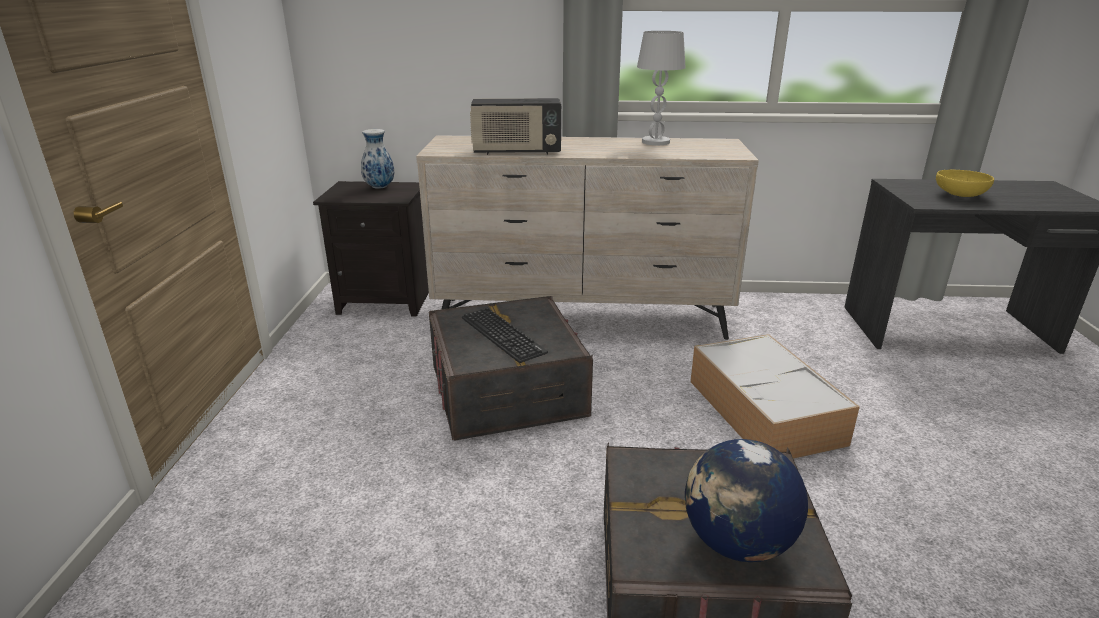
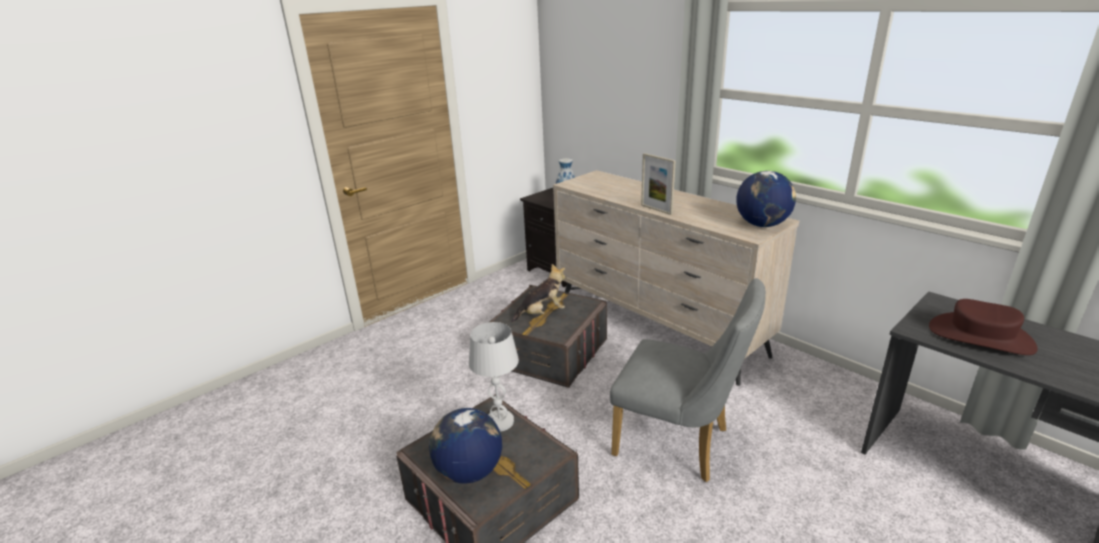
camera: 45 degrees right, 0 degrees up
keyboard [462,308,548,363] -> plush toy [511,264,565,323]
radio [470,98,561,155] -> none
white table lamp [637,31,686,145] -> white table lamp moved to [469,322,519,432]
storage box [690,334,860,459] -> grey chair [610,278,766,482]
yellow bowl [936,170,994,197] -> brown hat [929,299,1038,355]
none -> picture frame [641,153,676,215]
none -> globe [736,171,796,227]

